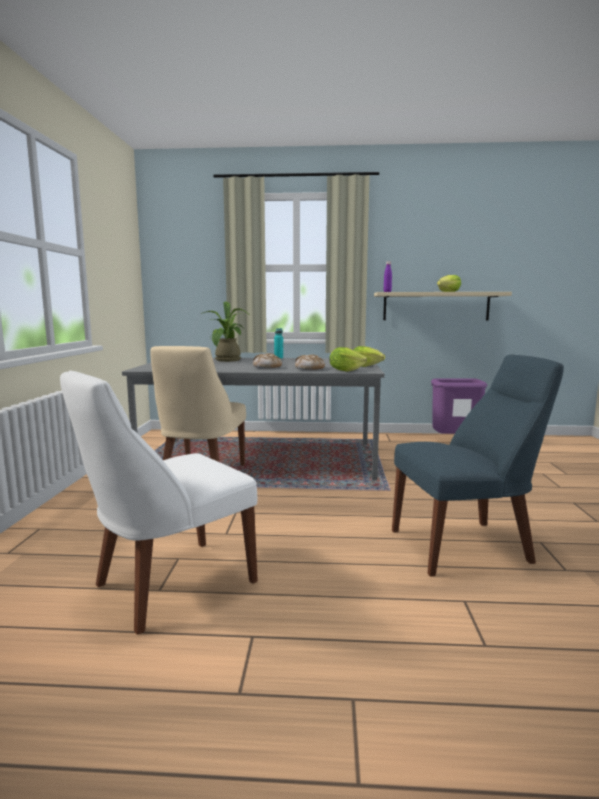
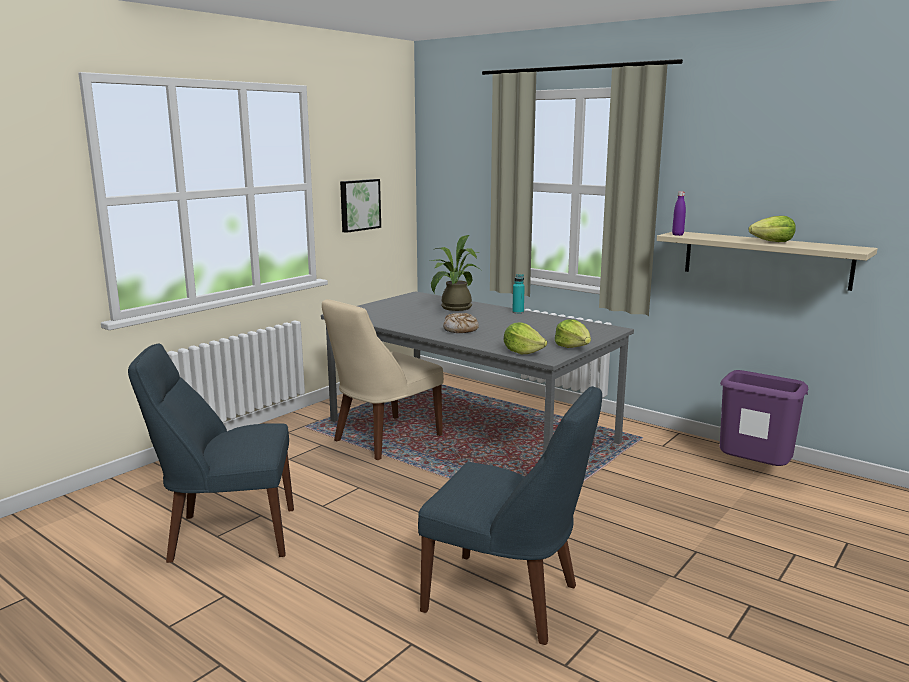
camera: 35 degrees right, 5 degrees up
white chair [60,371,258,635] -> blue chair [128,343,294,563]
bread [295,355,325,370] -> none
none -> picture [340,179,381,233]

